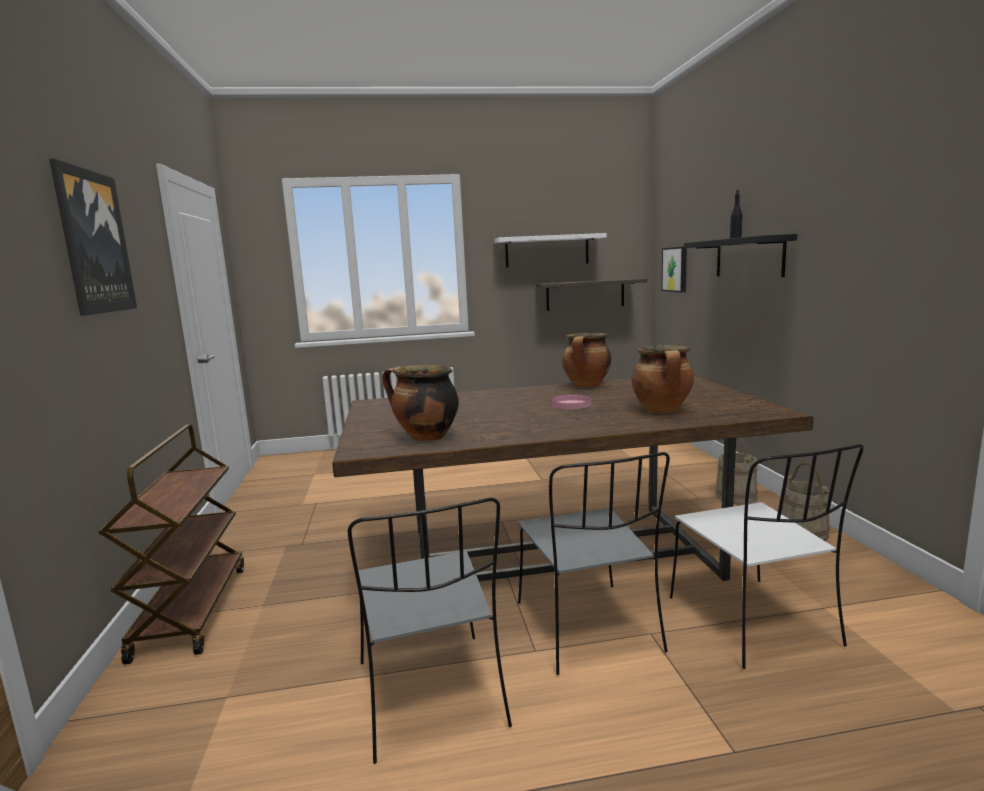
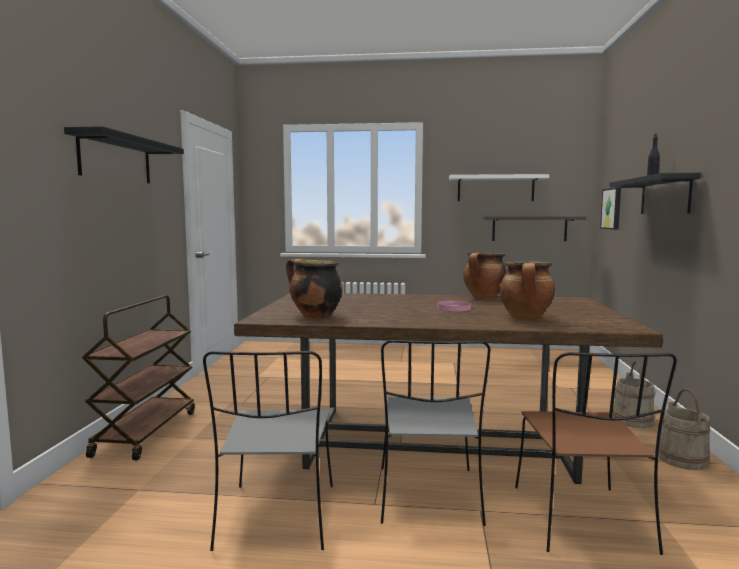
camera: 15 degrees right, 5 degrees down
picture [49,159,137,316] -> black shelf [64,126,184,183]
white chair [670,444,864,669] -> brown chair [515,352,677,555]

